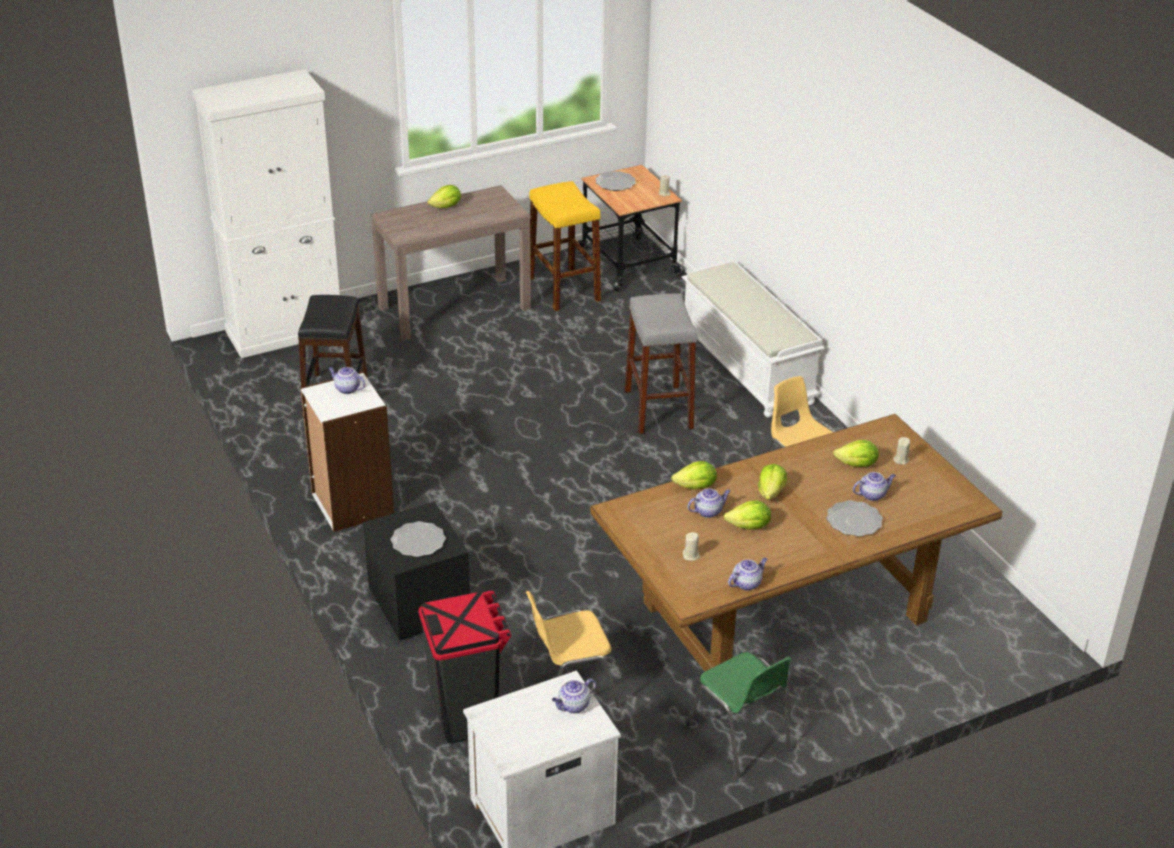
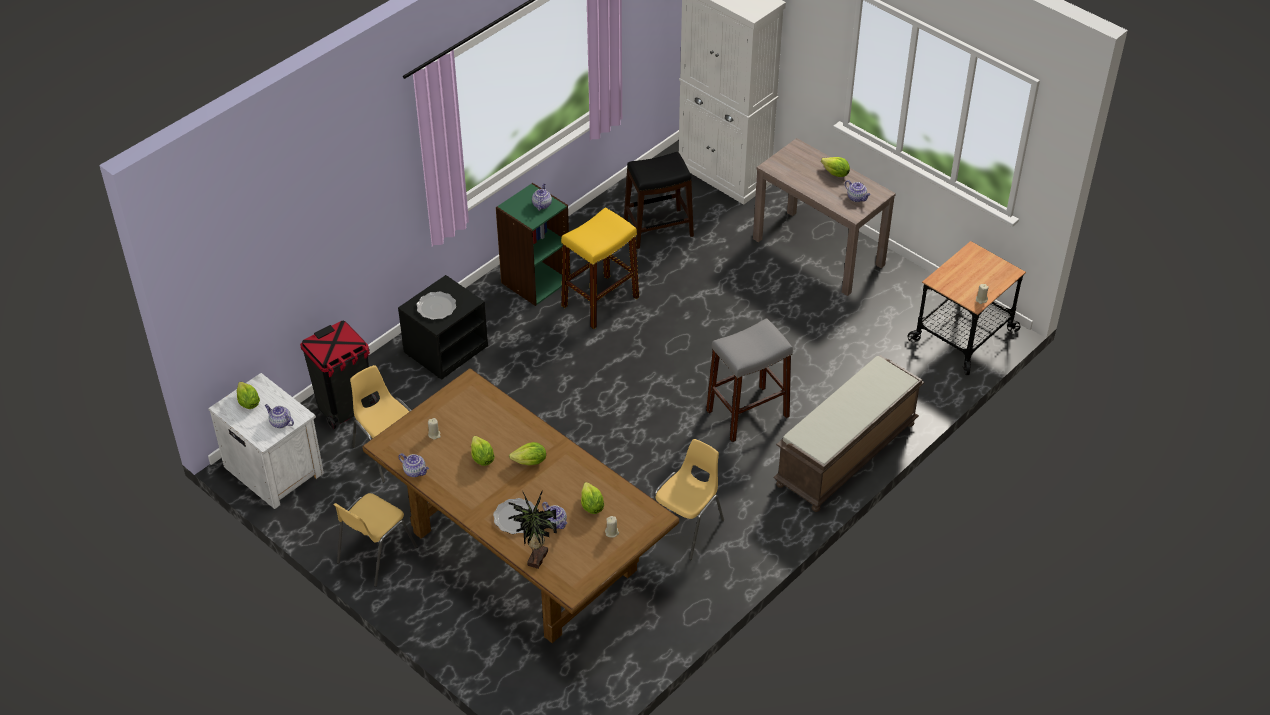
camera: 70 degrees right, 10 degrees up
white bookcase [300,372,394,532] -> green bookcase [496,183,571,306]
yellow stool [529,181,601,311] -> yellow stool moved to [561,208,639,329]
plate [595,171,636,191] -> none
lettuce [671,461,717,489] -> lettuce moved to [237,382,260,409]
white bench [682,260,825,417] -> brown bench [773,355,924,512]
green chair [685,652,792,779] -> yellow chair [334,493,418,587]
teapot [687,488,730,518] -> teapot moved to [845,180,871,202]
none -> potted plant [508,490,557,569]

